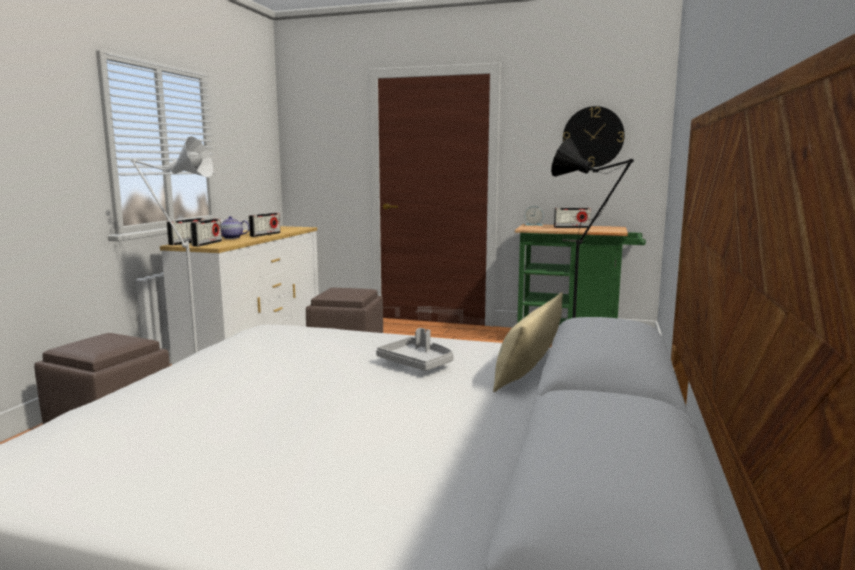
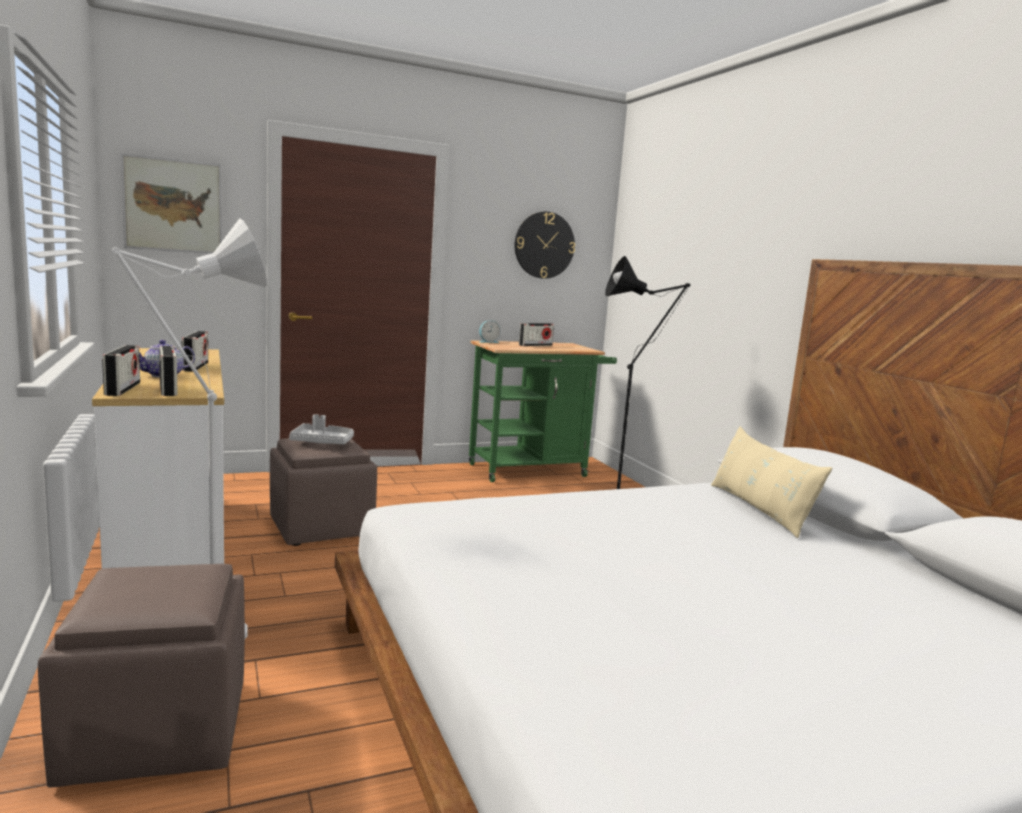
camera: 40 degrees left, 0 degrees up
grey tray [376,328,454,371] -> grey tray moved to [289,414,354,444]
none -> picture [121,153,222,254]

